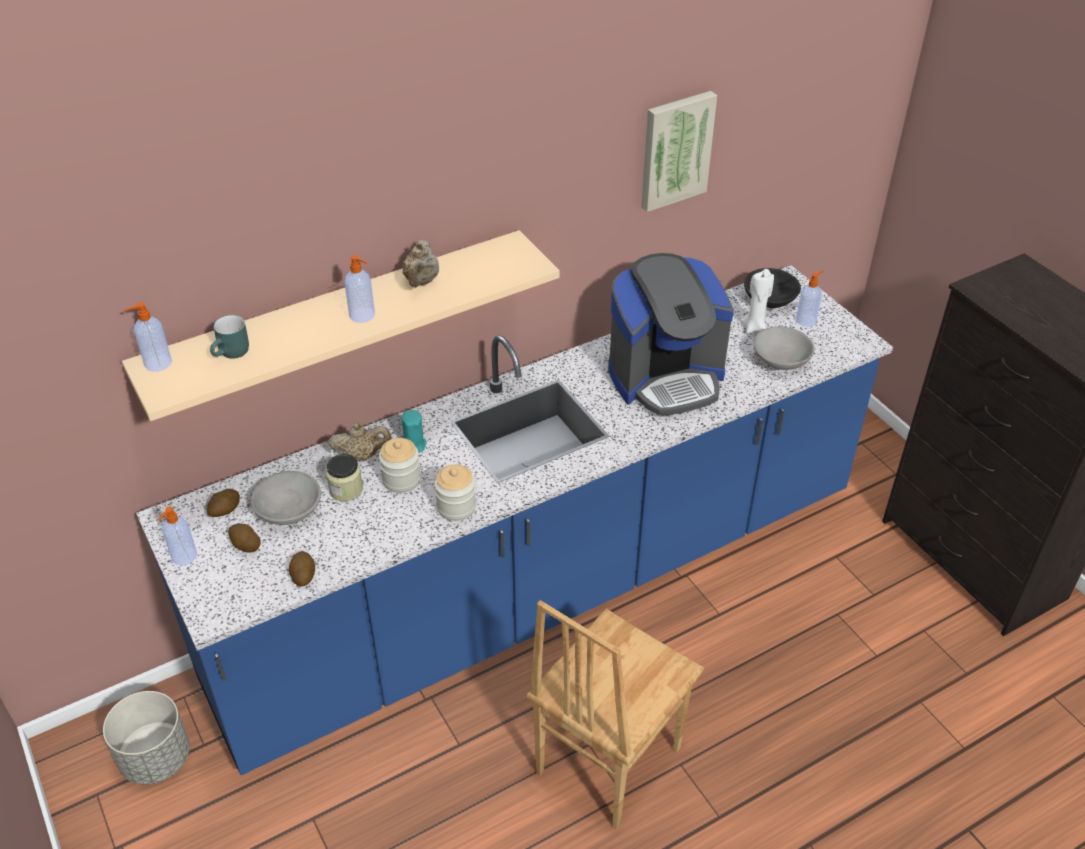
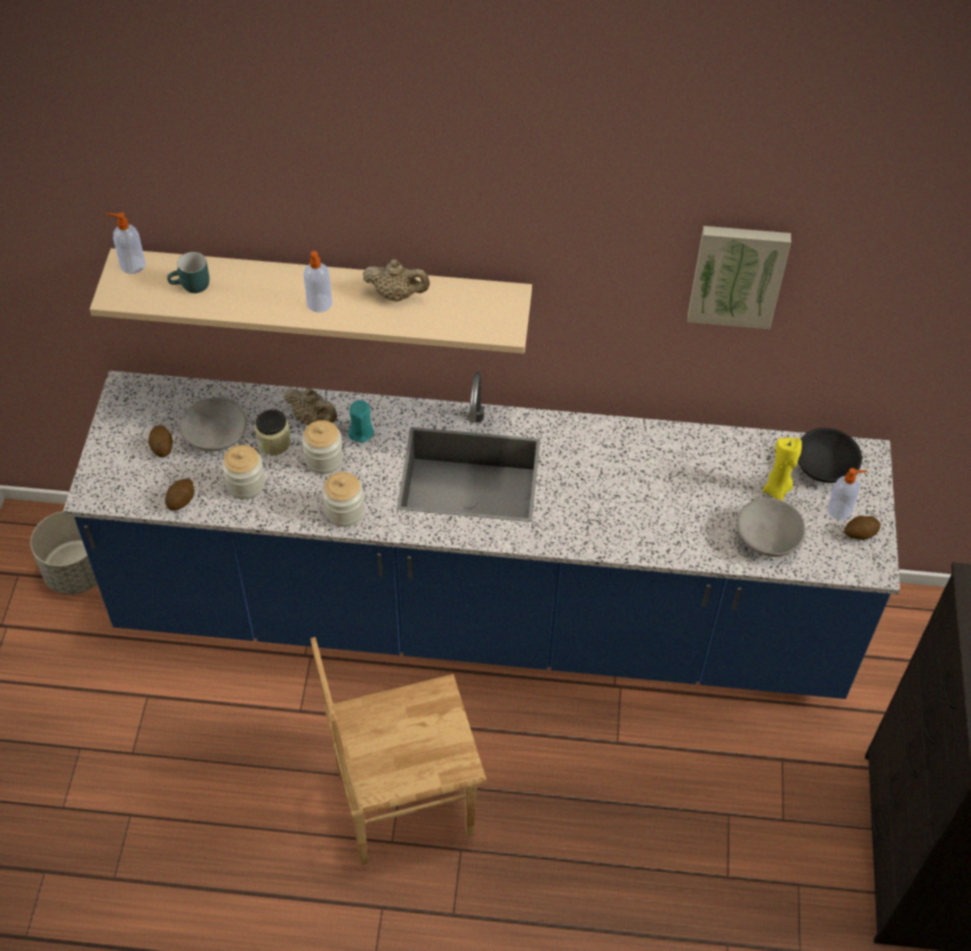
camera: 35 degrees right, 10 degrees up
soap dispenser [158,506,197,566] -> none
potato [207,489,240,517] -> potato moved to [844,516,880,540]
beige teapot [402,240,439,287] -> beige teapot turned 120 degrees counterclockwise [363,259,430,302]
coffee machine [608,253,734,416] -> none
white candle [740,269,774,334] -> yellow candle [762,438,802,501]
none -> jar [222,445,265,499]

